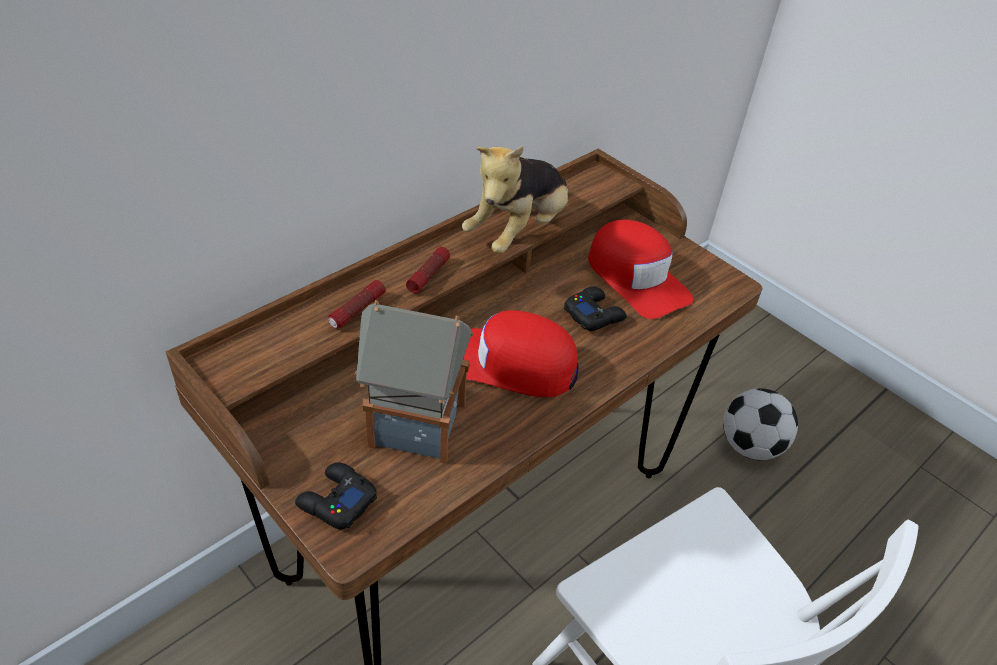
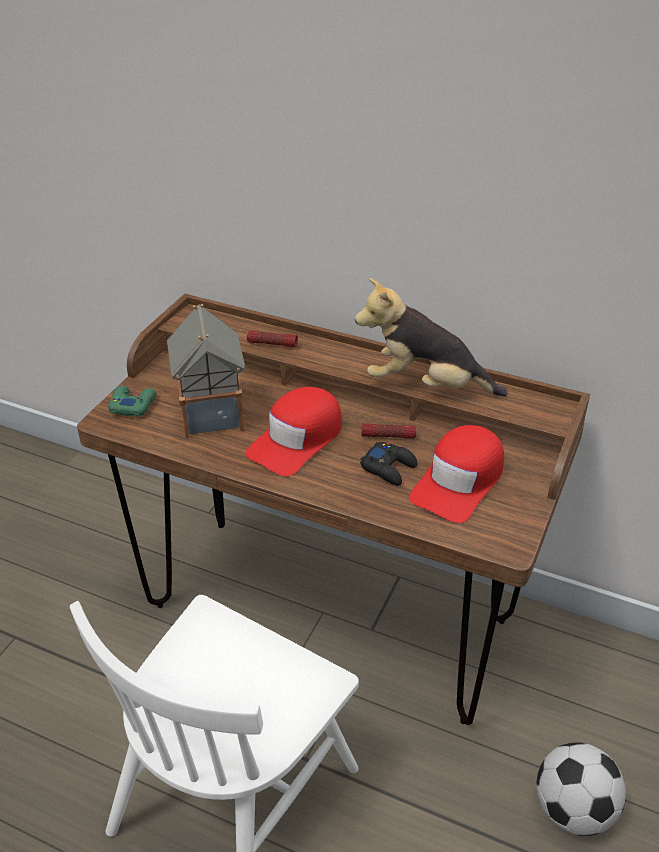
camera: 70 degrees right, 5 degrees down
black game controller [295,462,377,529] -> green game controller [108,386,157,416]
flashlight [406,247,450,293] -> flashlight moved to [362,423,416,439]
red cap [463,310,578,397] -> red cap turned 135 degrees counterclockwise [246,387,342,476]

